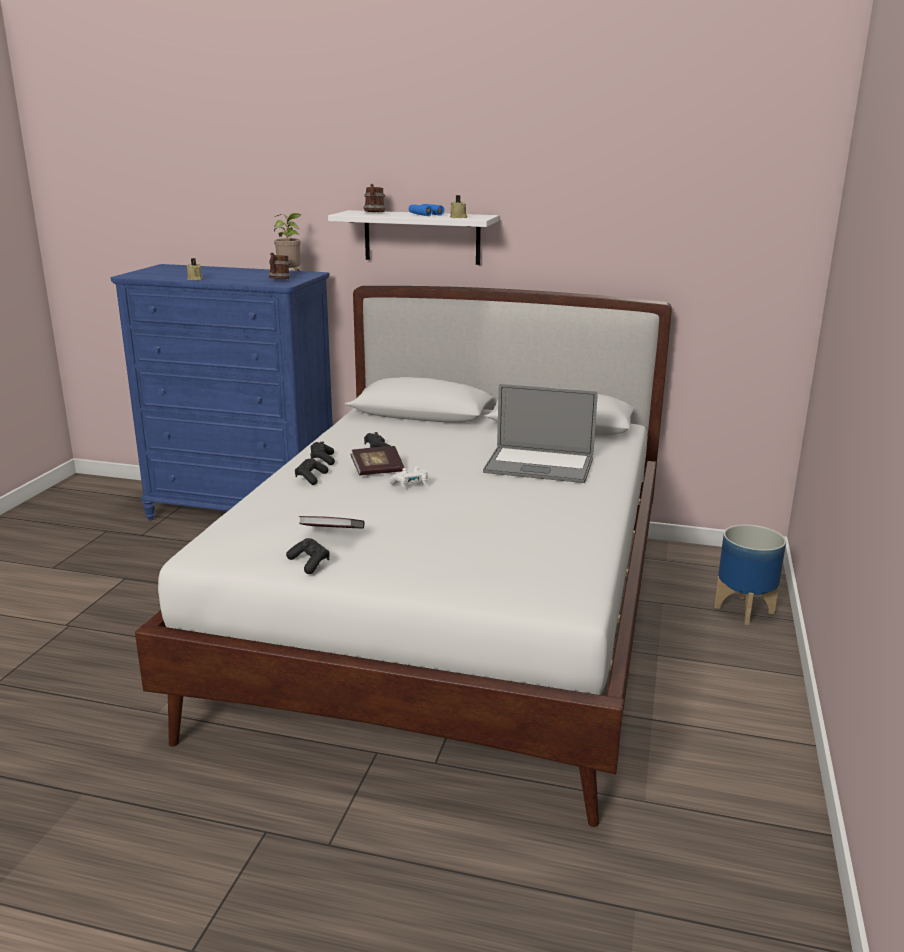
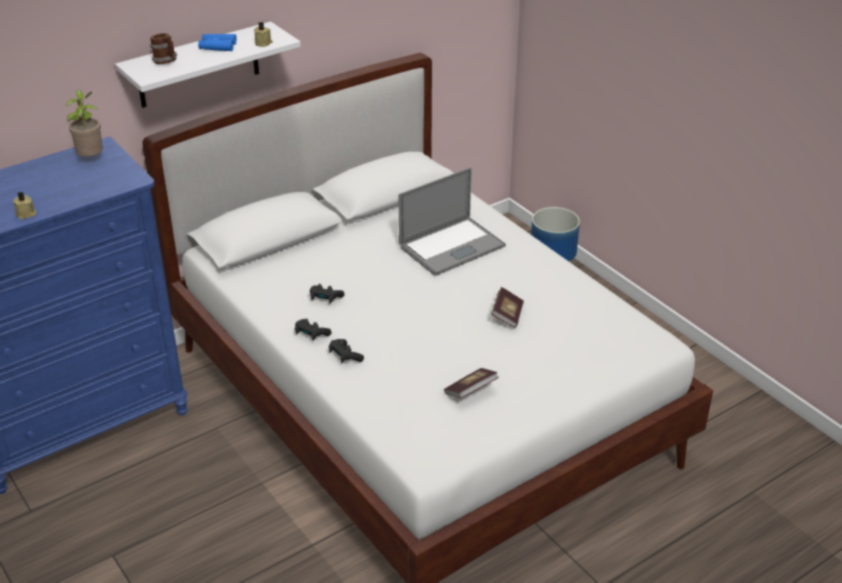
camera: 50 degrees left, 15 degrees up
mug [268,252,291,279] -> none
black game controller [286,538,330,574] -> none
book [350,446,404,476] -> book moved to [491,287,524,328]
white game controller [389,467,428,487] -> none

